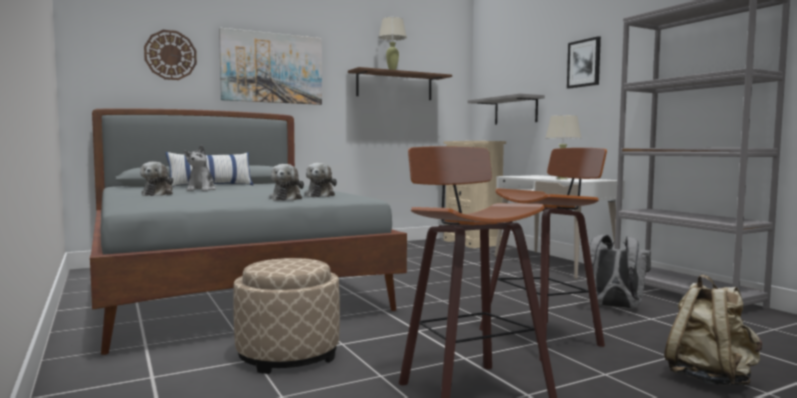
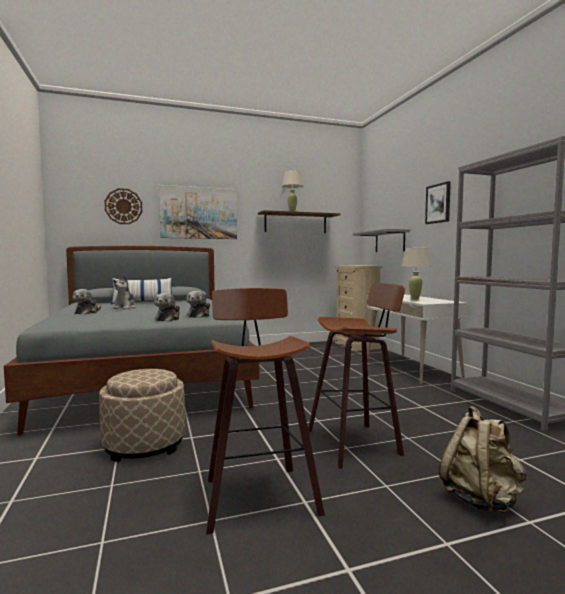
camera: 10 degrees right, 0 degrees up
grey backpack [589,235,651,309] -> none

